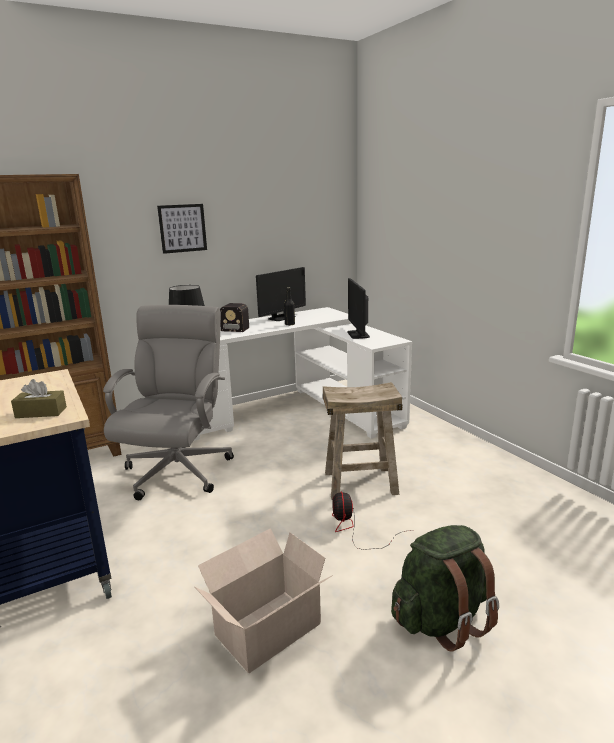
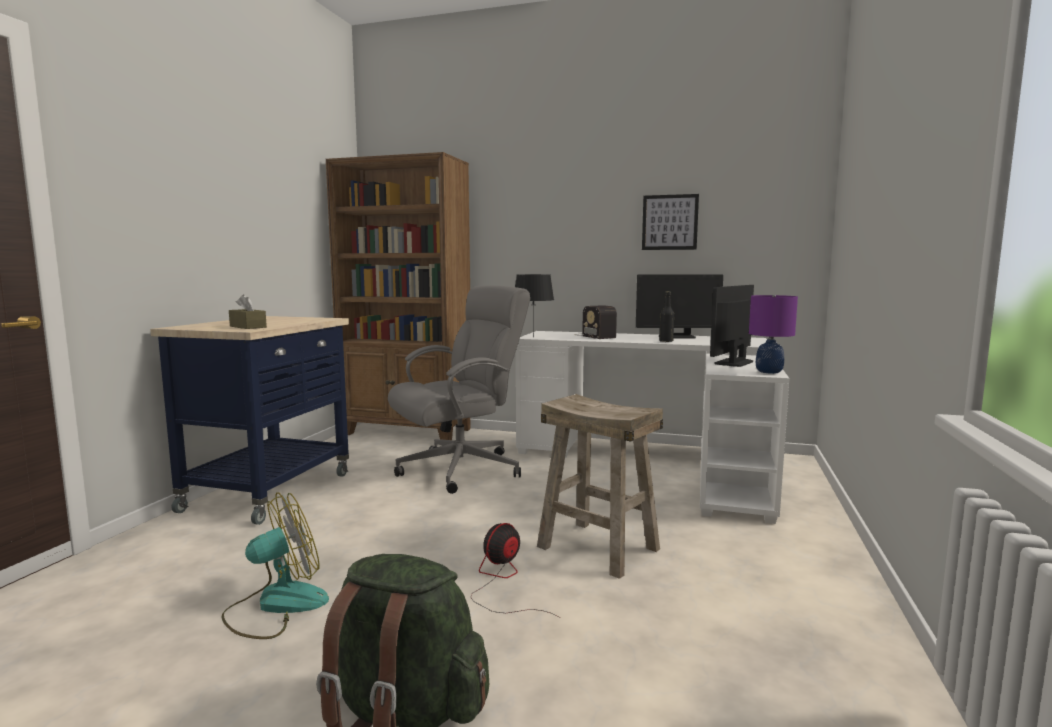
camera: 45 degrees right, 10 degrees down
picture [157,204,207,254] -> picture moved to [642,194,699,250]
cardboard box [194,528,333,673] -> fan [221,492,329,639]
none -> purple table lamp [749,295,798,374]

